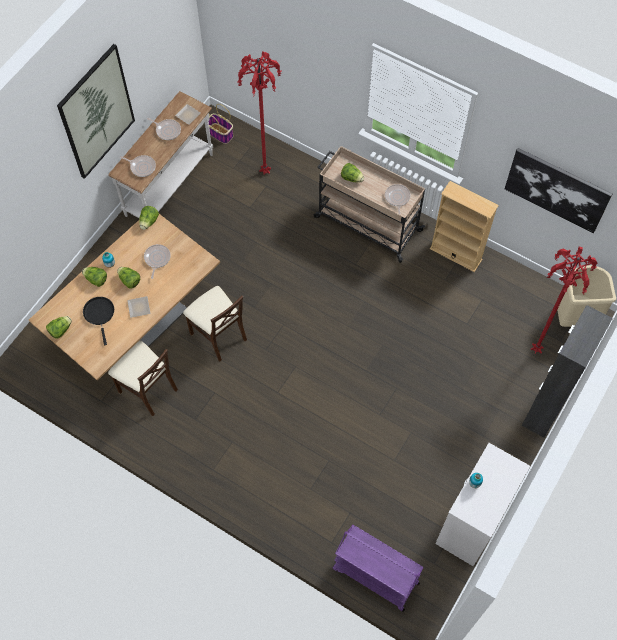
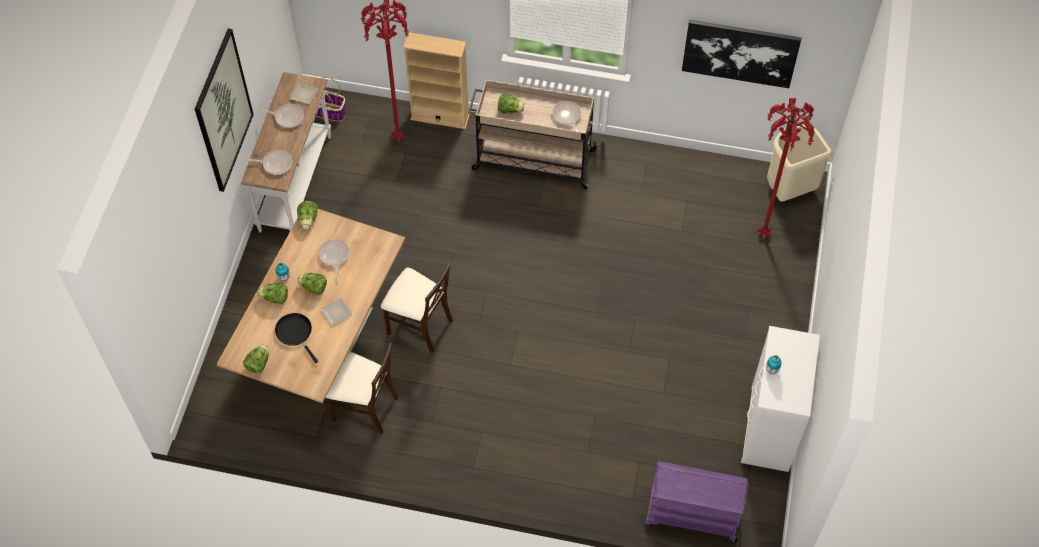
camera: 20 degrees left, 5 degrees down
beige bookcase [430,181,499,272] -> beige bookcase moved to [403,32,470,129]
black cabinet [522,305,613,438] -> none

